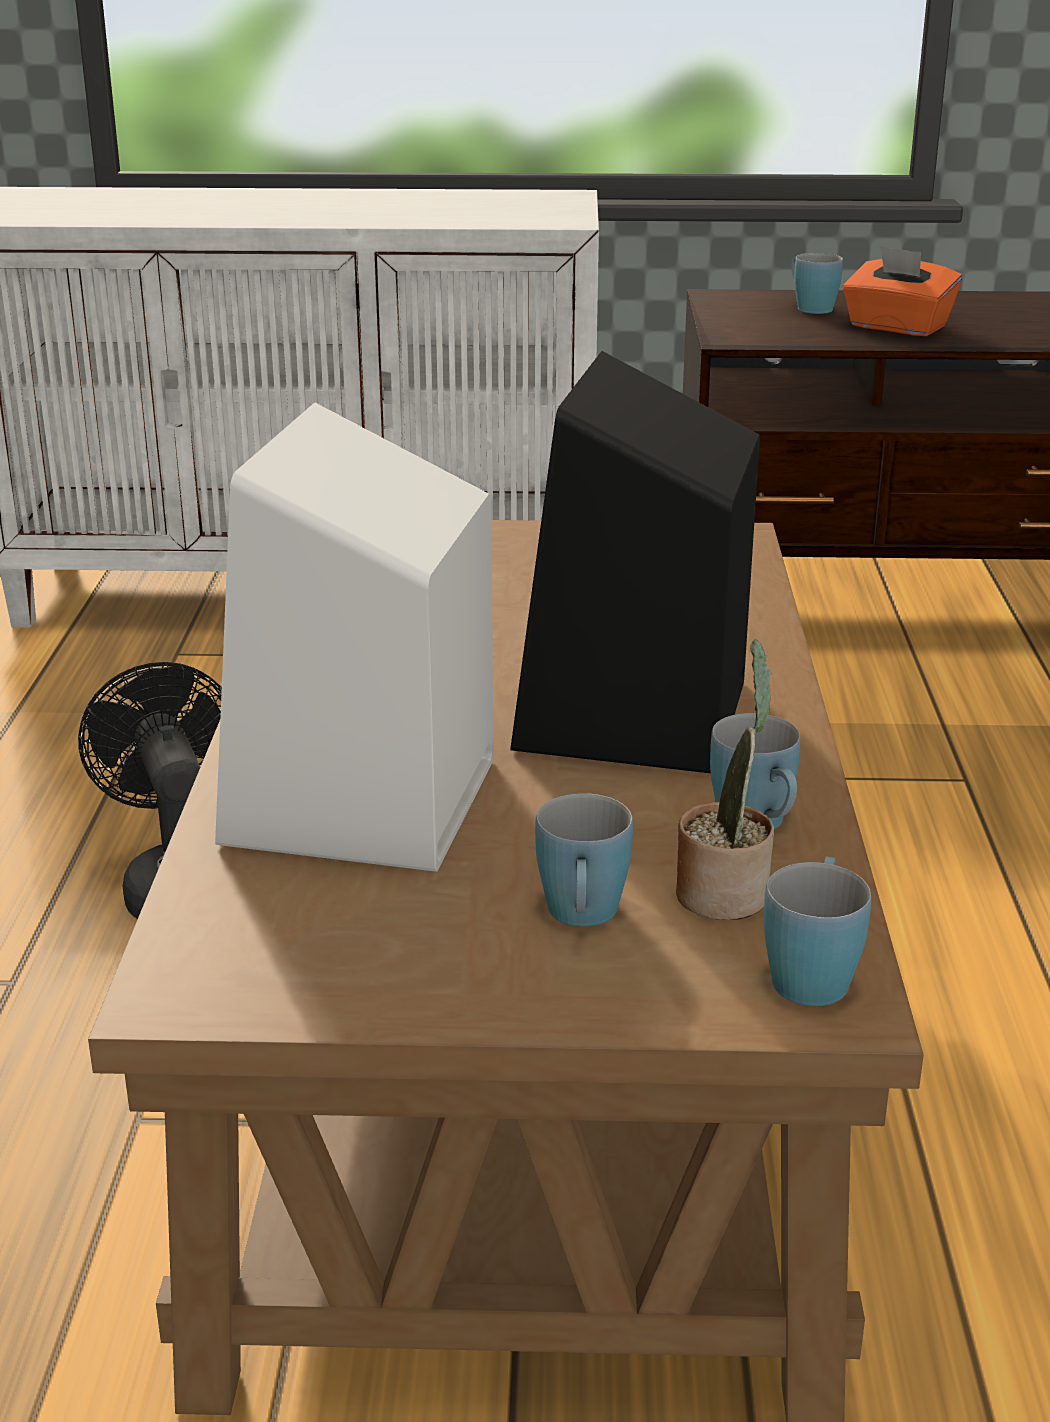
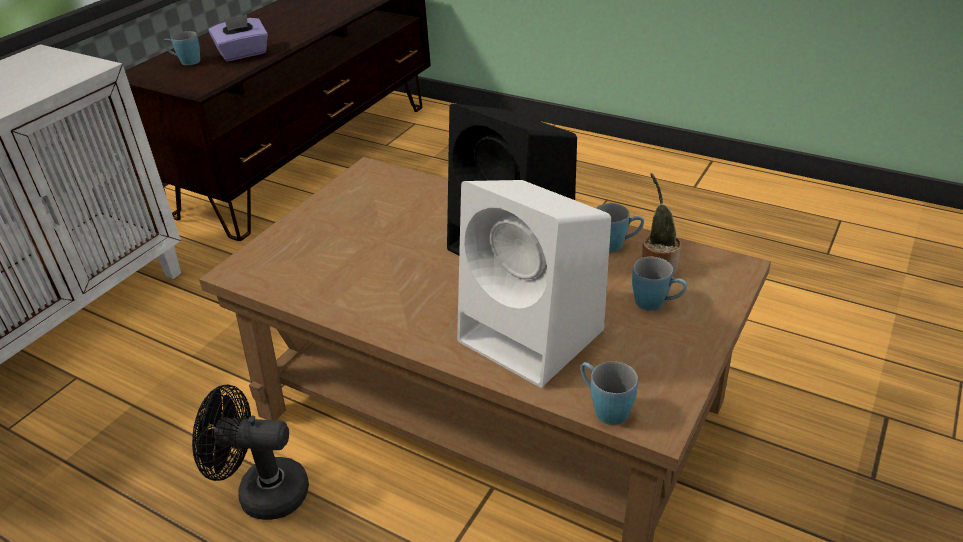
camera: 60 degrees left, 10 degrees up
blue mug [764,856,871,1006] -> blue mug moved to [580,361,638,425]
orange tissue box [843,245,962,336] -> purple tissue box [209,15,268,61]

